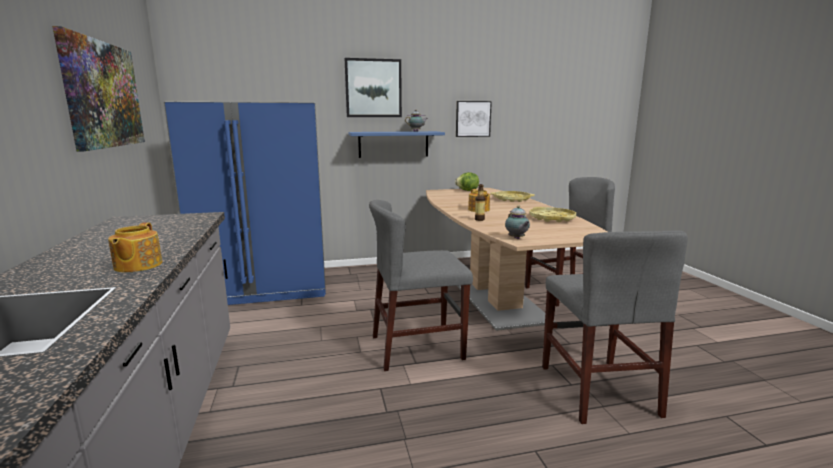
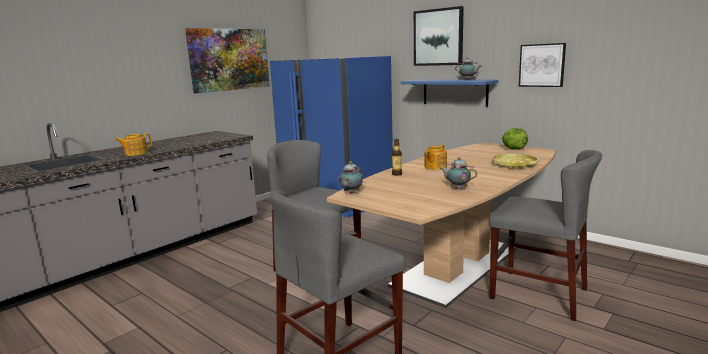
camera: 55 degrees right, 0 degrees up
yellow tray [529,207,576,222] -> teapot [440,157,477,189]

